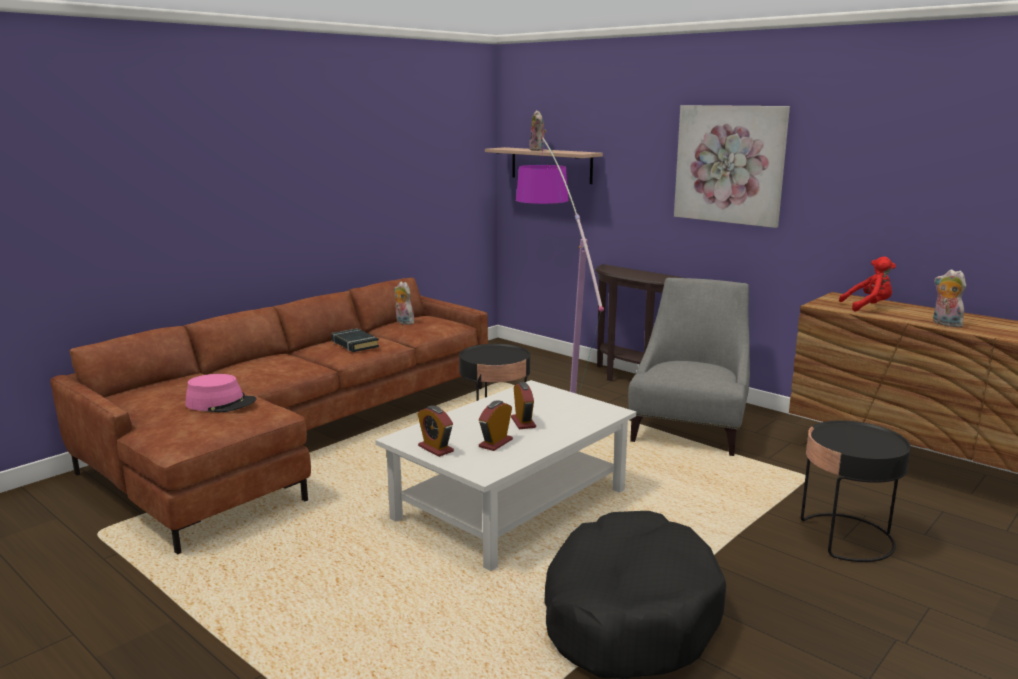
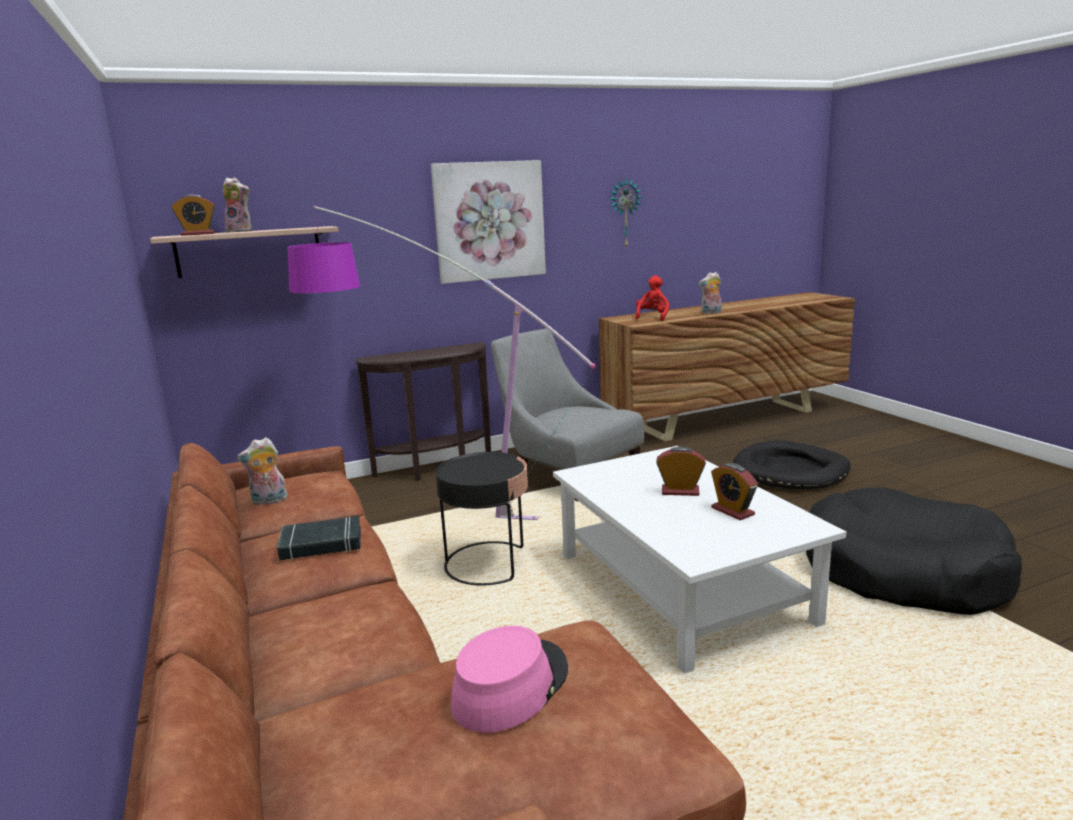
camera: 65 degrees left, 0 degrees up
alarm clock [417,405,454,457] -> alarm clock moved to [171,195,215,236]
black side table [801,420,911,562] -> black dog bed [733,440,851,489]
none -> wall clock [610,179,642,249]

